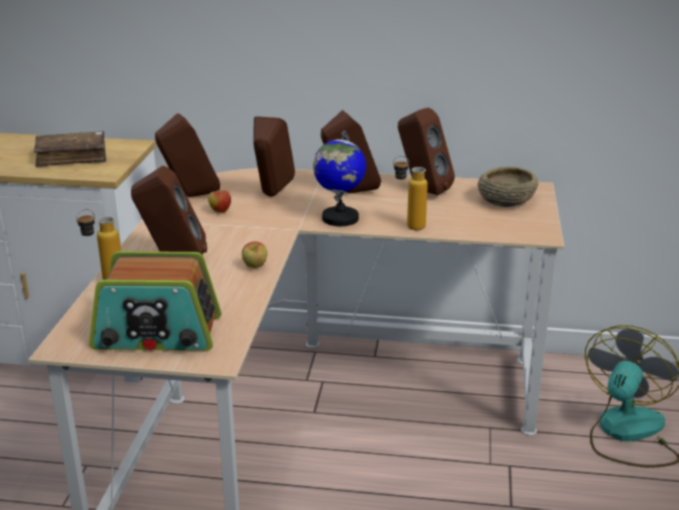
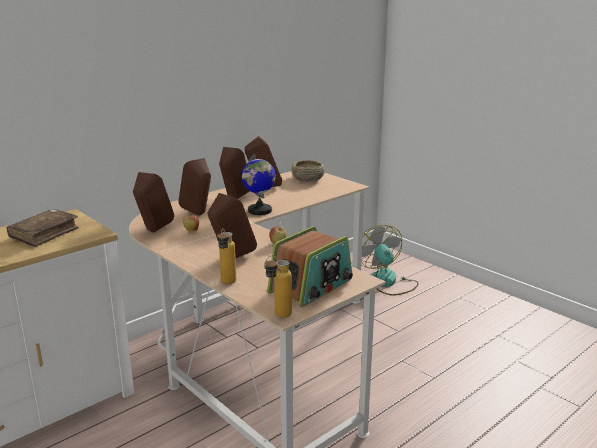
camera: 50 degrees left, 5 degrees down
bottle [393,156,428,230] -> bottle moved to [264,255,292,318]

